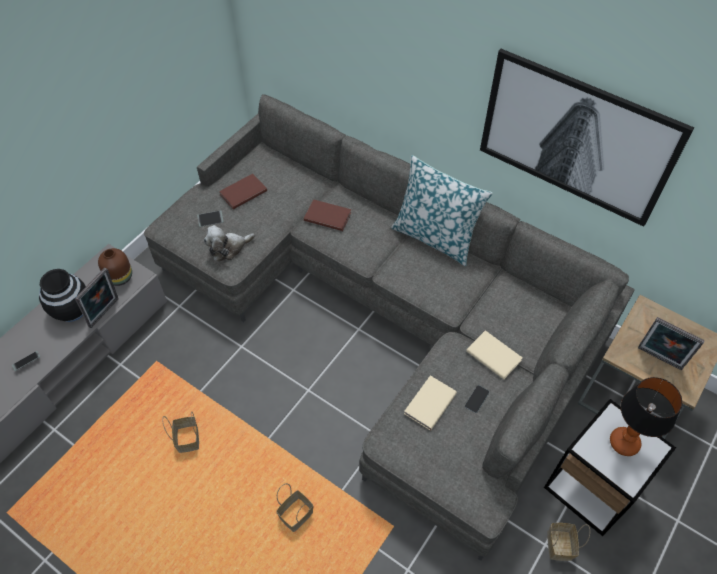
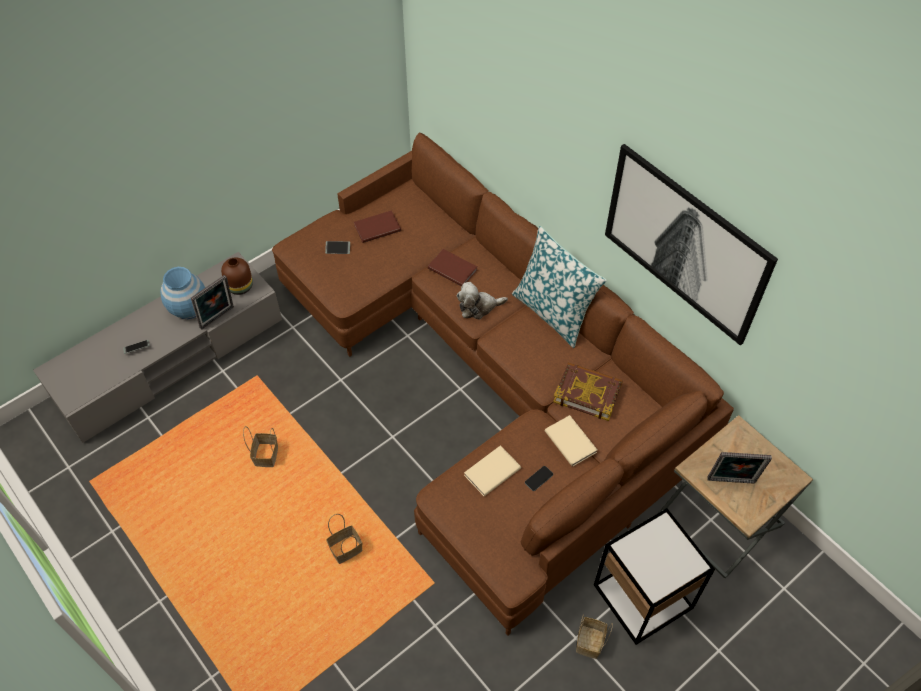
camera: 15 degrees right, 0 degrees up
black vase [39,269,86,322] -> blue vase [160,267,205,319]
grey sofa [144,94,635,561] -> brown sofa [272,132,734,636]
plush toy [204,225,255,262] -> plush toy moved to [457,282,508,320]
table lamp [610,377,682,456] -> none
picture frame [638,317,705,370] -> picture frame turned 45 degrees counterclockwise [708,452,772,484]
none -> book [553,363,623,421]

